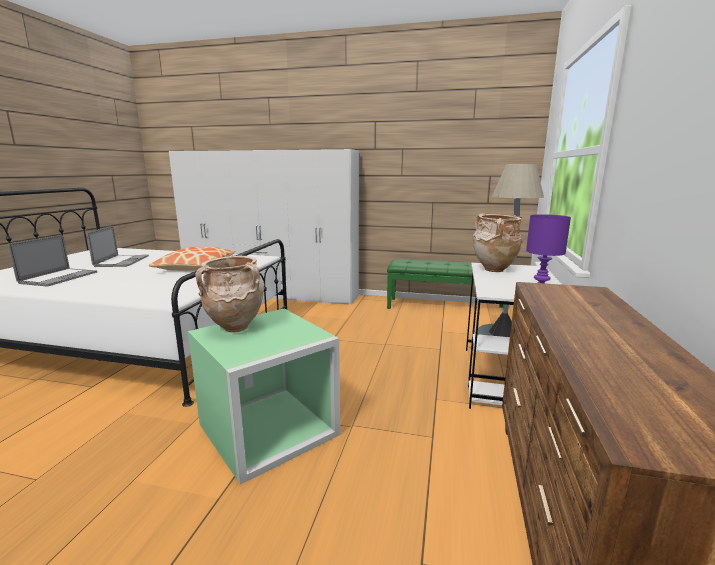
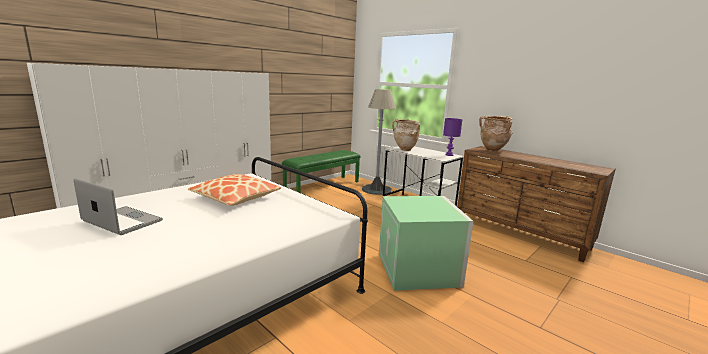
camera: 60 degrees left, 0 degrees up
laptop [8,235,97,286] -> none
beige vase [195,254,264,332] -> beige vase moved to [479,116,513,152]

